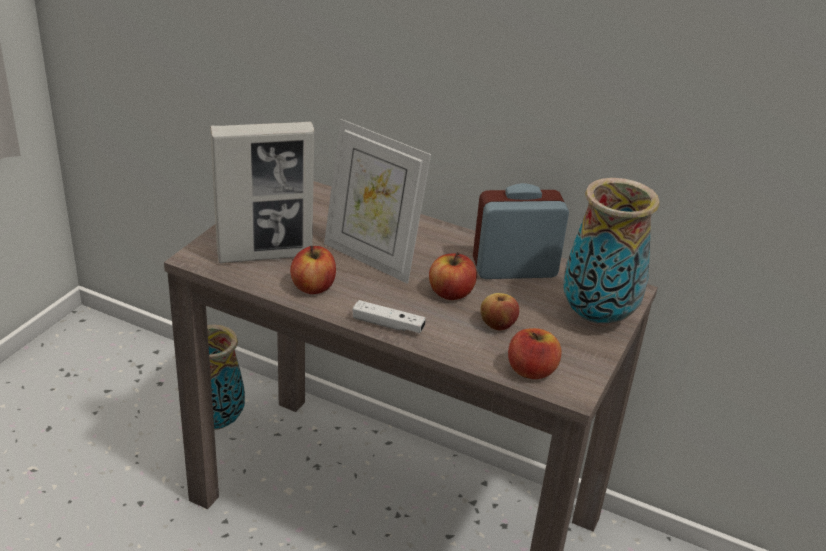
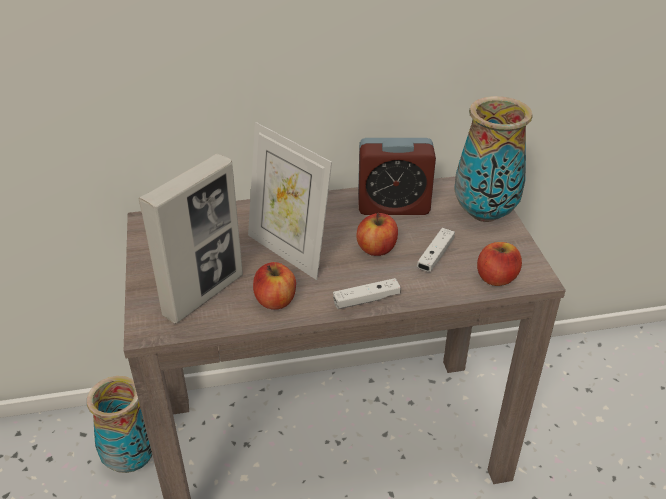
camera: 35 degrees left, 5 degrees up
picture frame [324,119,431,284] -> picture frame turned 45 degrees clockwise [248,122,332,280]
alarm clock [473,183,569,279] -> alarm clock turned 135 degrees counterclockwise [358,138,436,215]
apple [480,293,519,331] -> white game controller [417,228,455,272]

